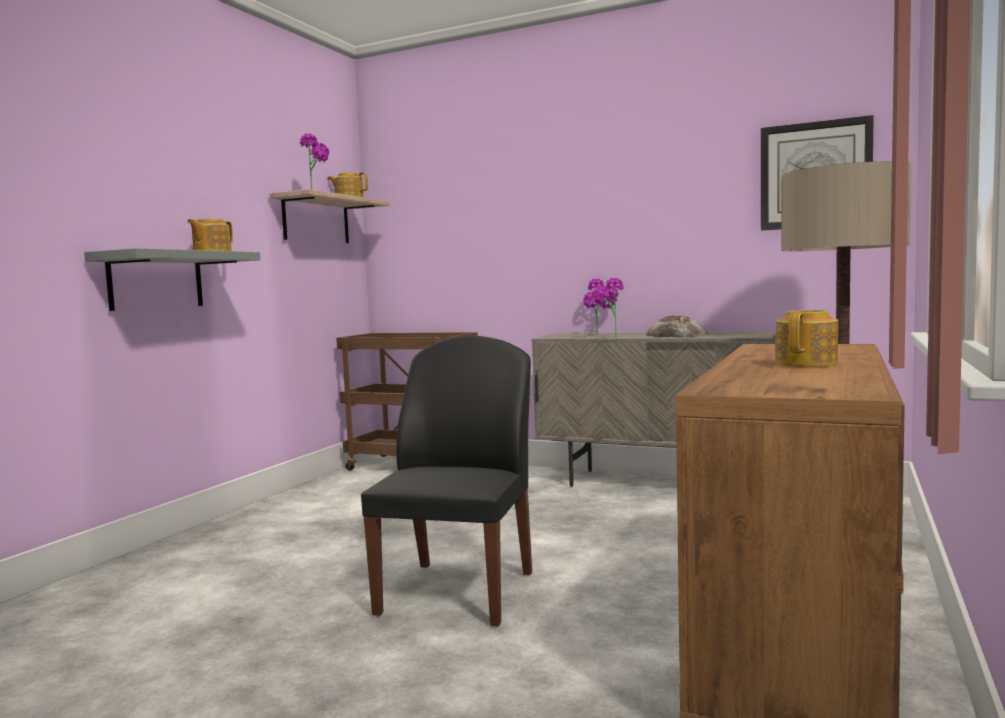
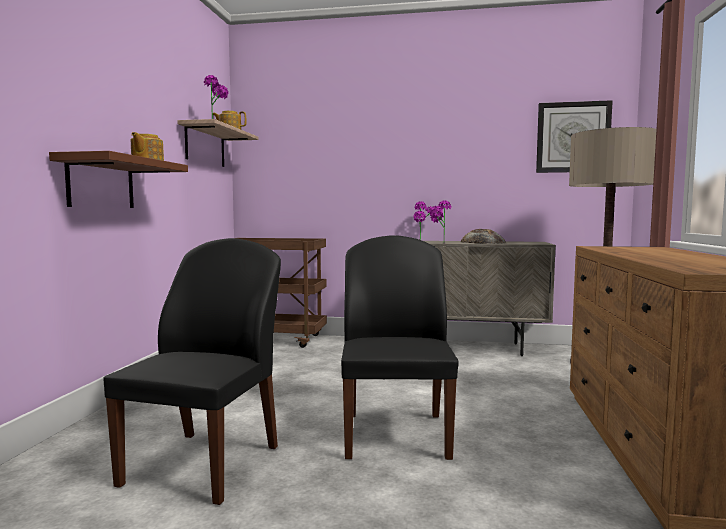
camera: 15 degrees left, 0 degrees up
grey shelf [84,248,260,311] -> brown shelf [49,151,188,208]
teapot [775,310,838,367] -> none
none -> black chair [103,238,281,505]

